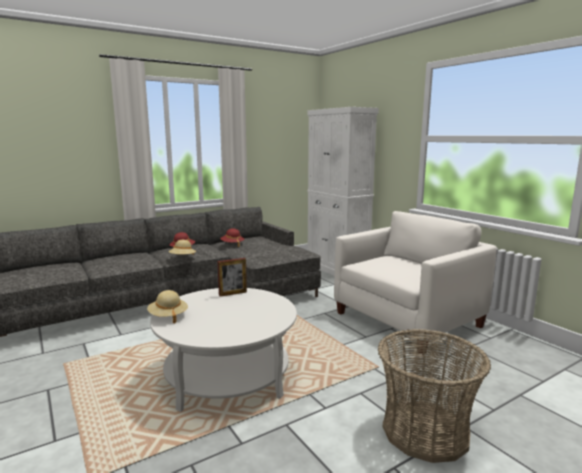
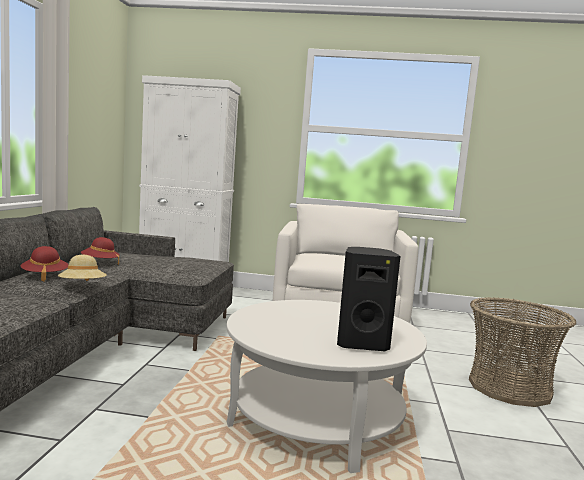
camera: 50 degrees left, 5 degrees down
beige hat [147,290,188,323] -> none
picture frame [218,258,247,297] -> none
none -> black speaker [337,247,400,351]

